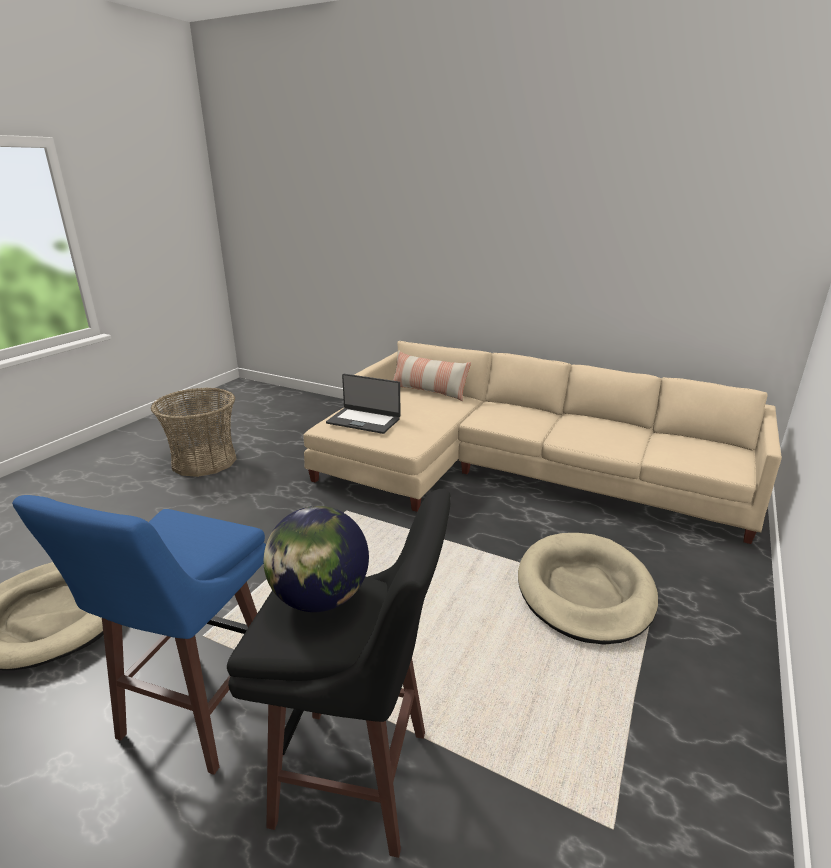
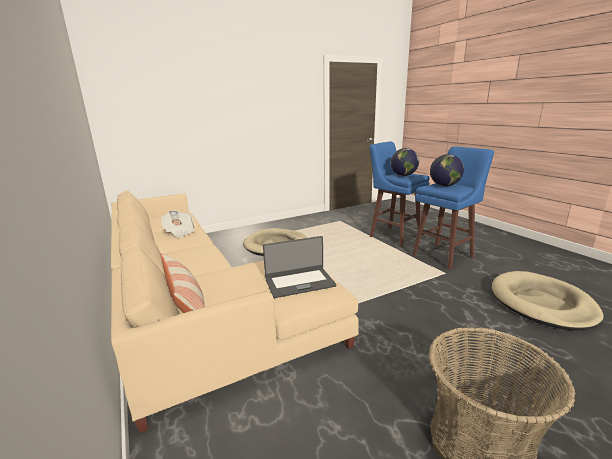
camera: 145 degrees left, 5 degrees down
black stool [227,489,451,858] -> blue stool [369,141,430,247]
laptop [326,374,401,434] -> laptop turned 105 degrees clockwise [263,236,336,298]
none -> newspaper [161,210,195,238]
none -> globe [430,154,464,186]

